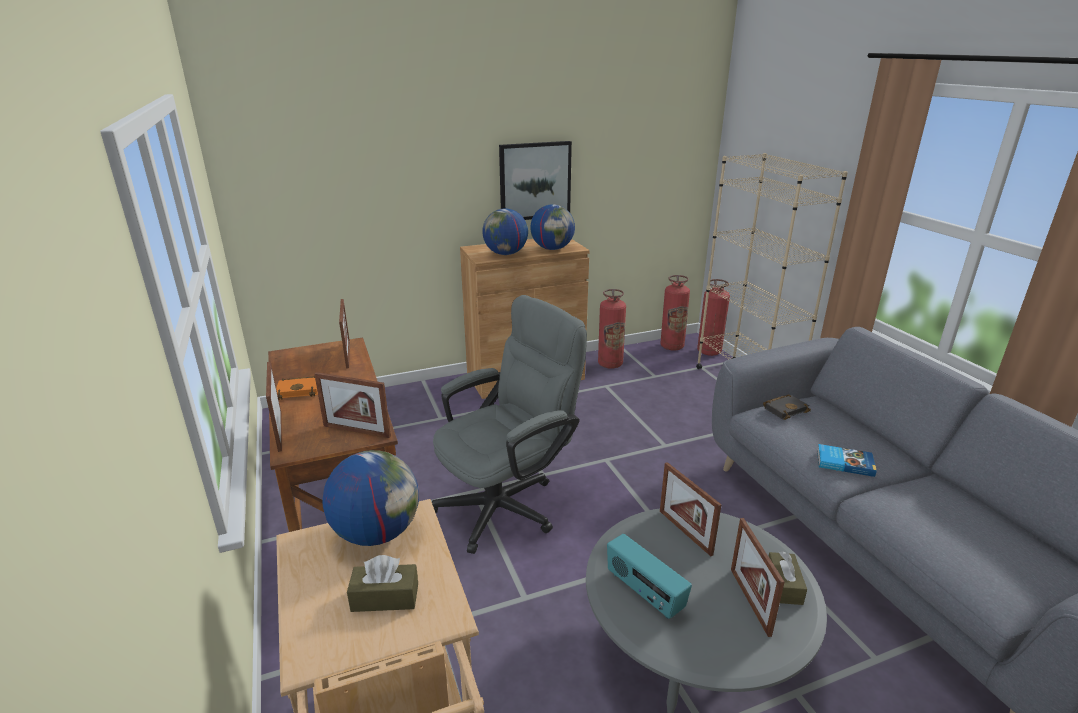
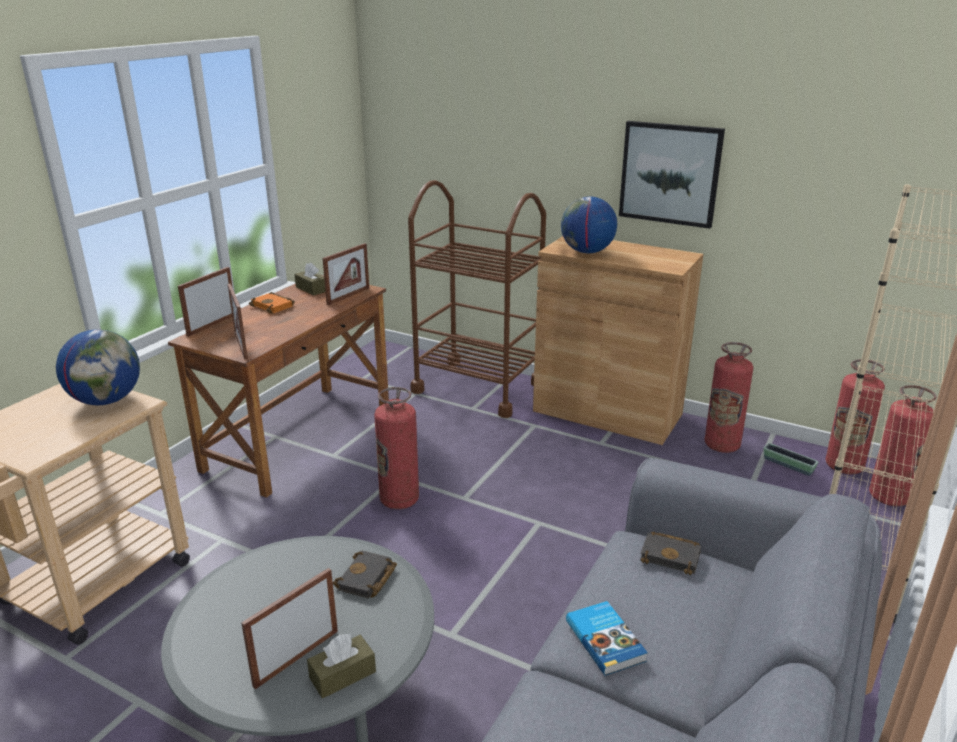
camera: 50 degrees right, 0 degrees up
brown tissue box [347,555,418,612] -> brown tissue box moved to [295,262,326,296]
grey office chair [432,295,587,554] -> fire extinguisher [374,387,419,509]
globe [530,204,575,250] -> none
radio [607,534,692,619] -> none
picture frame [660,462,722,556] -> black book [333,551,397,598]
none -> brown cart [408,180,546,418]
none -> planter [764,443,818,476]

